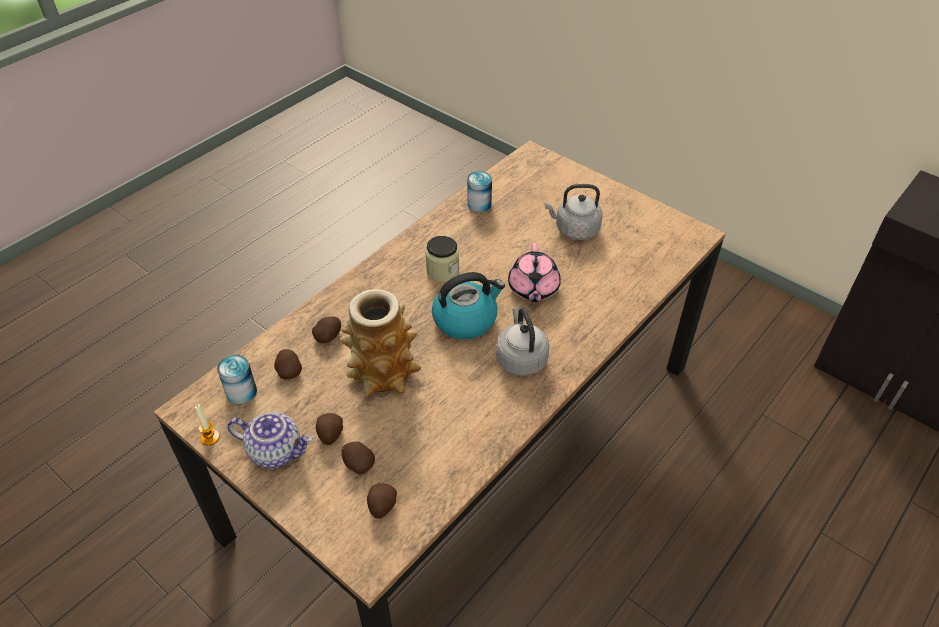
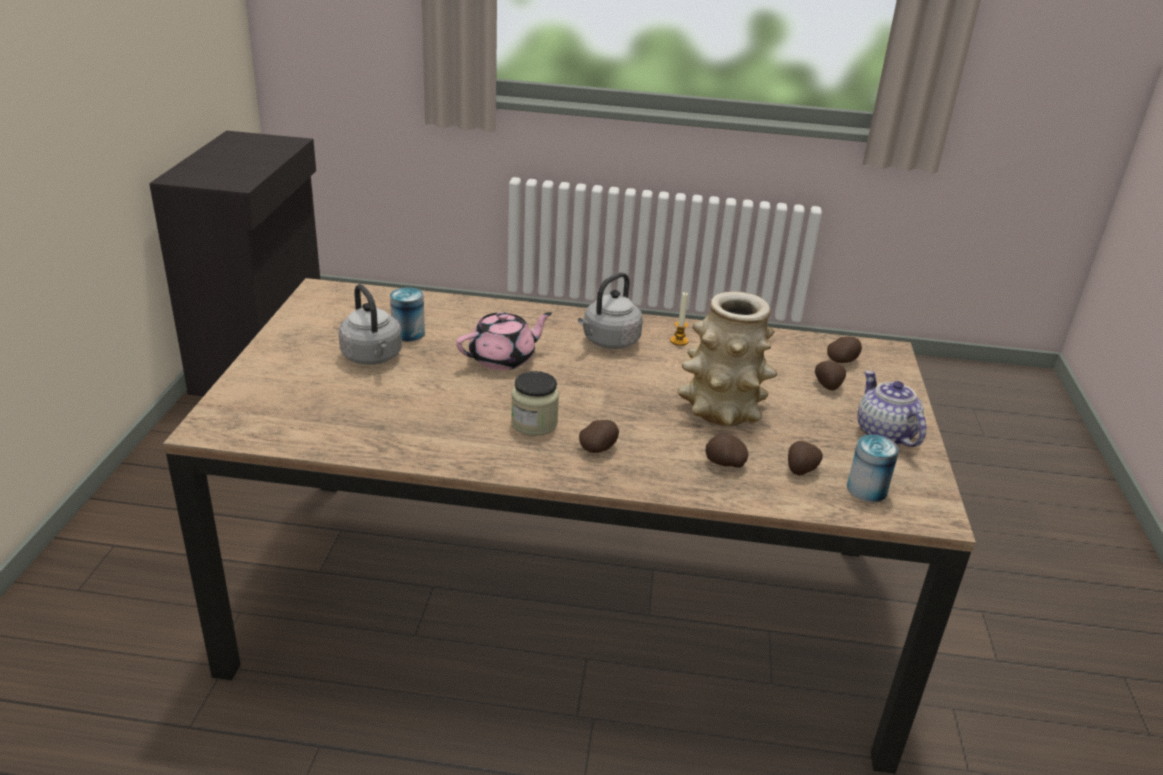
camera: 125 degrees left, 15 degrees down
candle [195,404,220,445] -> candle moved to [670,292,689,346]
potato [316,413,343,445] -> potato moved to [579,420,619,453]
kettle [432,272,505,339] -> none
can [467,171,492,212] -> can moved to [390,287,425,342]

